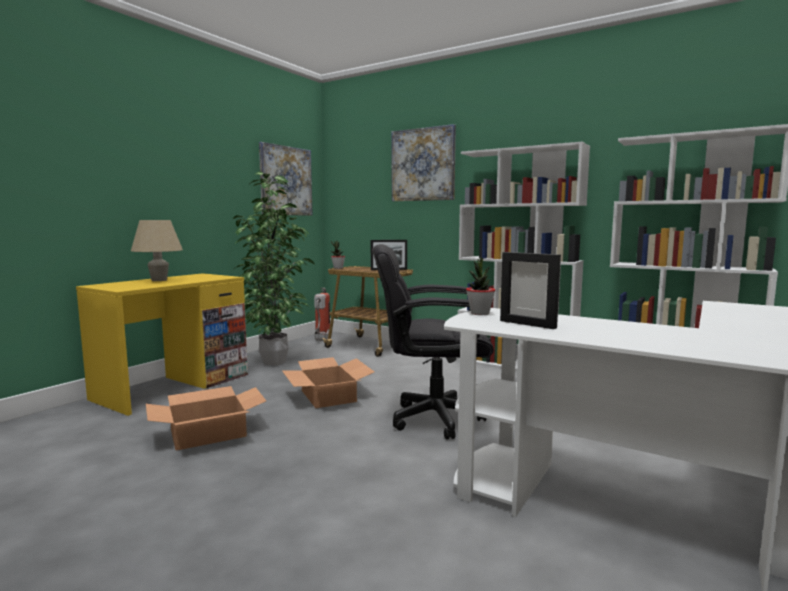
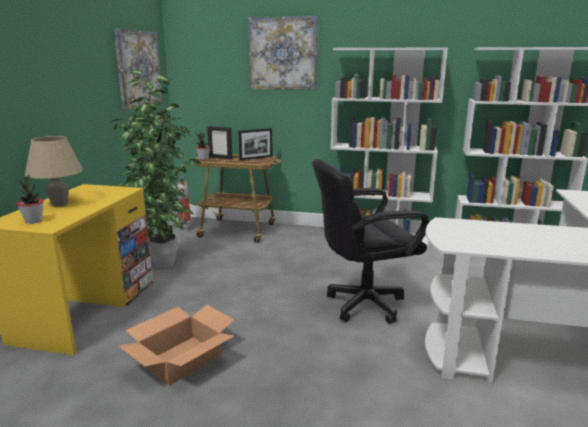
camera: 20 degrees left, 10 degrees up
cardboard box [282,357,374,408] -> none
potted plant [466,257,495,315] -> potted plant moved to [17,174,44,224]
picture frame [500,252,561,329] -> picture frame moved to [207,126,233,159]

